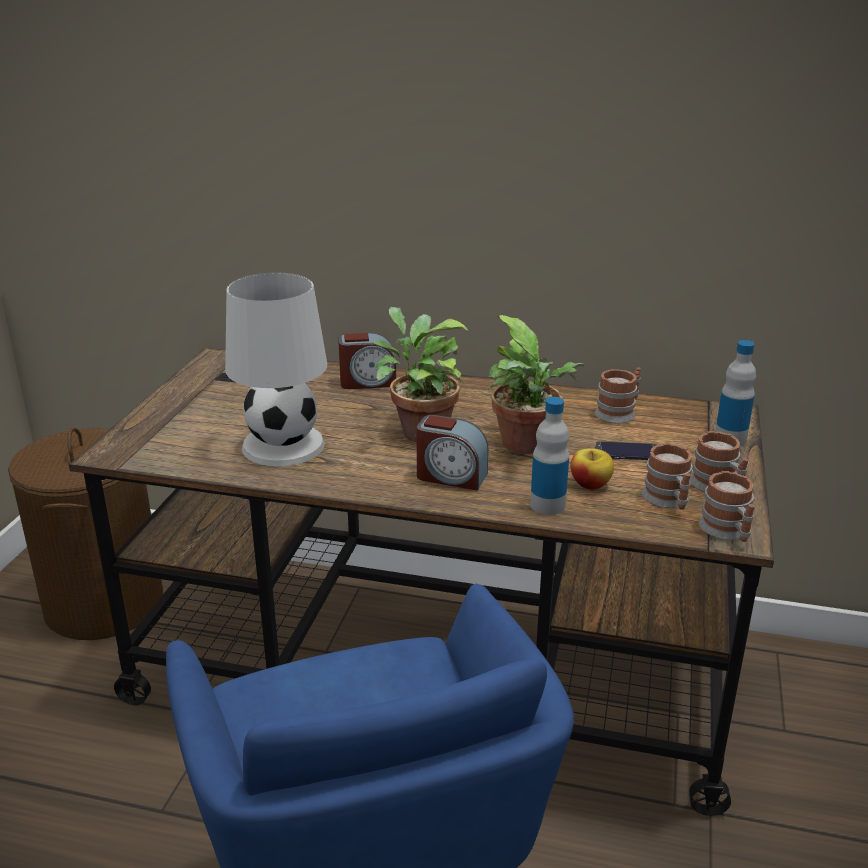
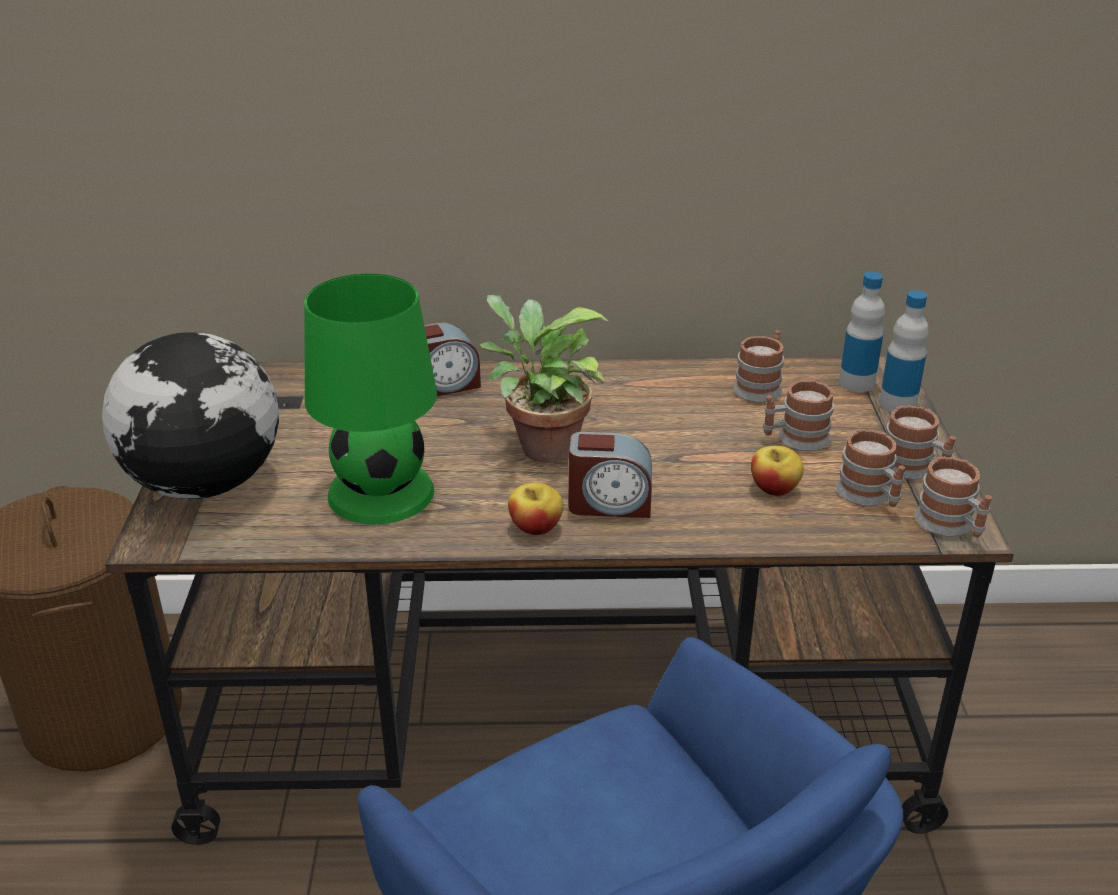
camera: 15 degrees left, 5 degrees up
white table lamp [225,272,327,466] -> green table lamp [304,274,437,524]
potted plant [488,315,585,454] -> none
bottle [530,397,569,515] -> bottle moved to [839,272,885,392]
phone [595,441,657,460] -> mug [763,380,834,451]
none -> globe [102,332,279,499]
none -> apple [508,482,563,535]

